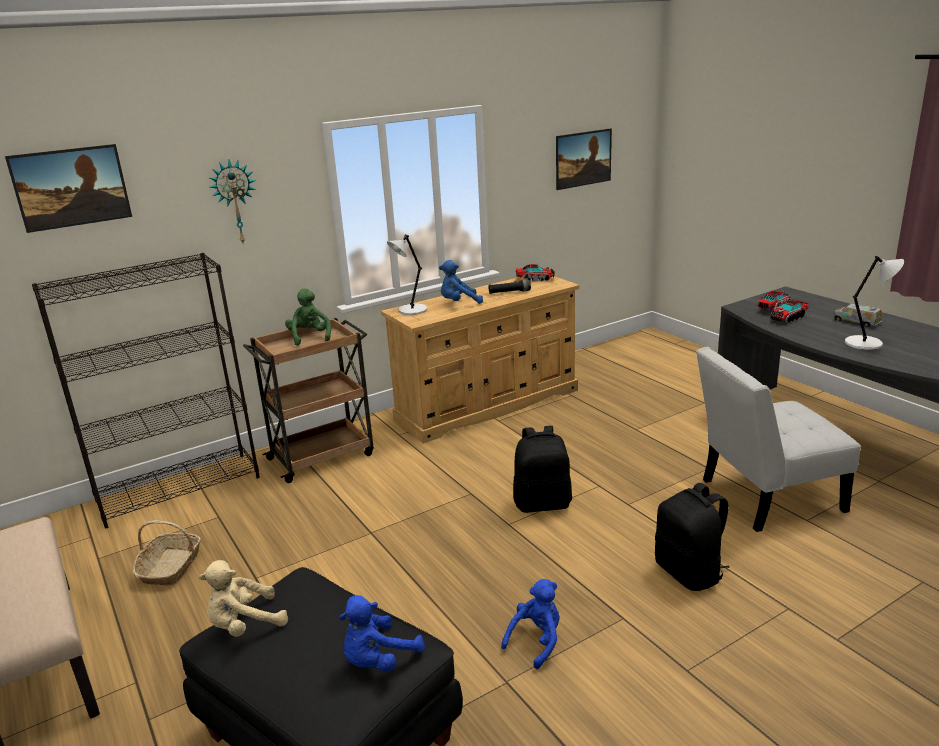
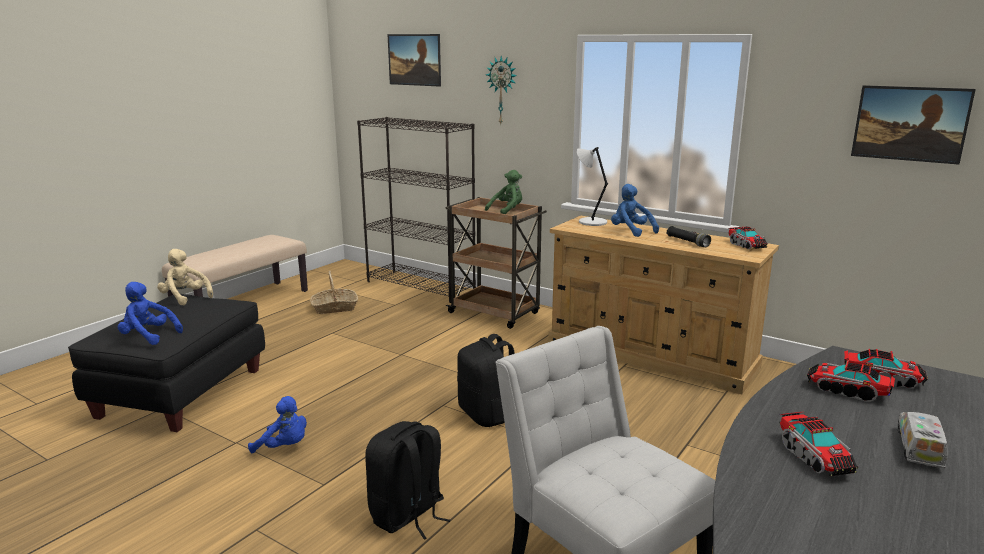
camera: 65 degrees right, 5 degrees down
white table lamp [845,256,904,350] -> toy truck [779,412,858,476]

